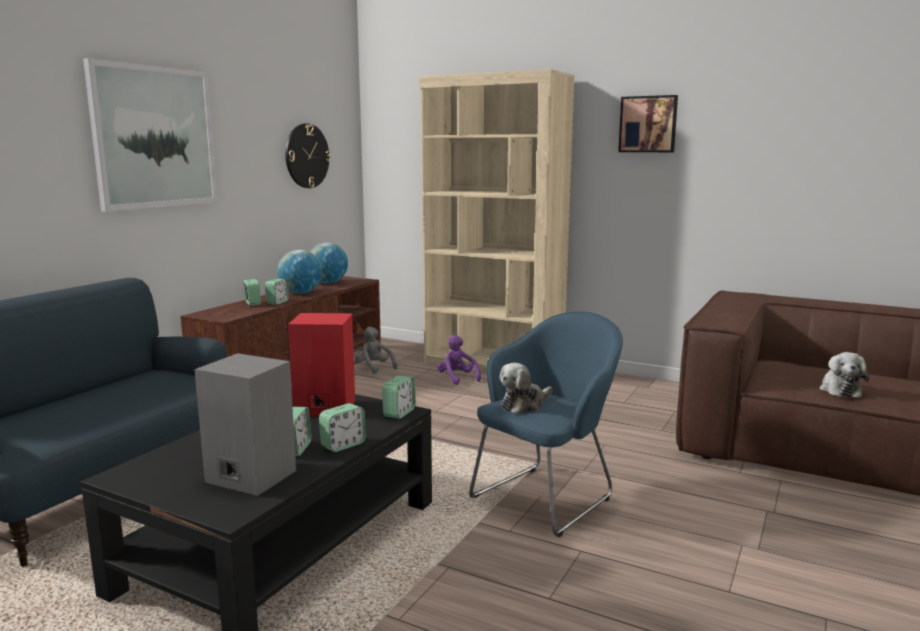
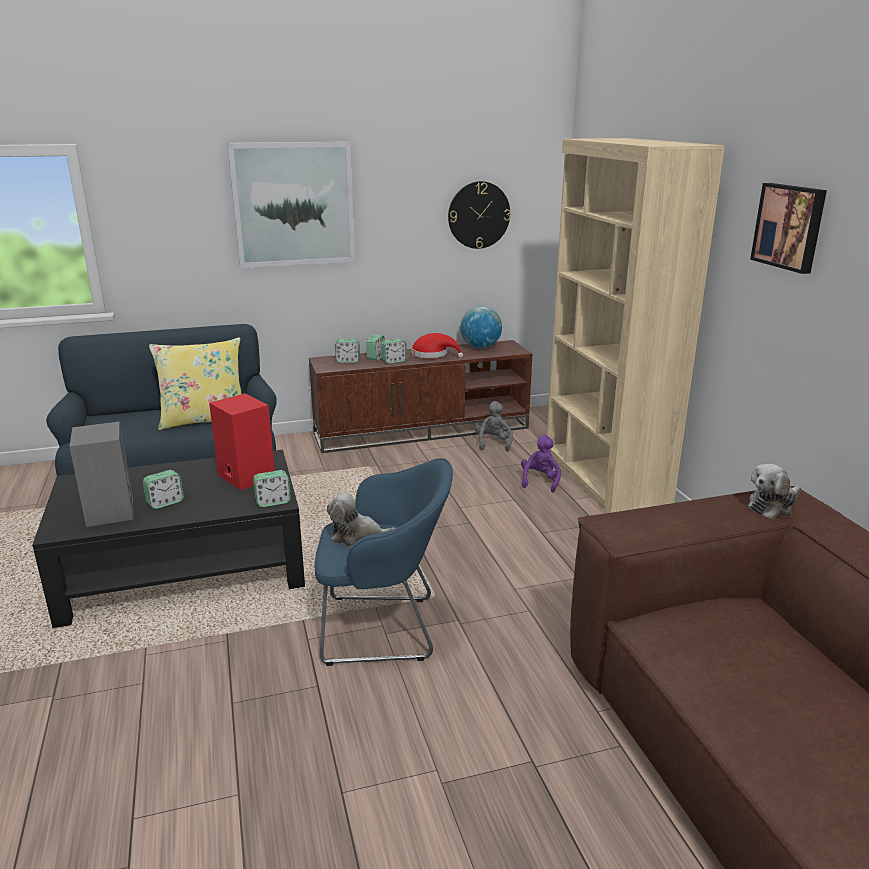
camera: 45 degrees right, 10 degrees up
globe [277,250,322,294] -> red hat [411,333,463,358]
alarm clock [319,403,366,452] -> alarm clock moved to [335,339,360,363]
plush toy [820,352,869,398] -> plush toy moved to [748,464,801,519]
none -> yellow pillow [149,337,242,430]

